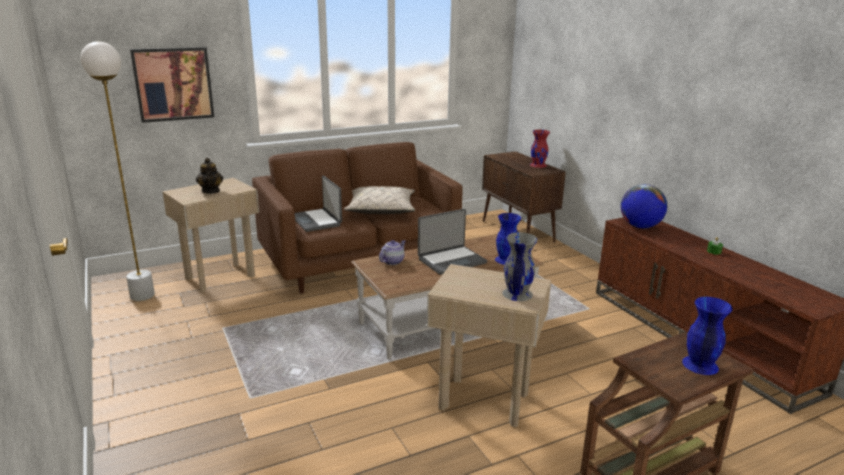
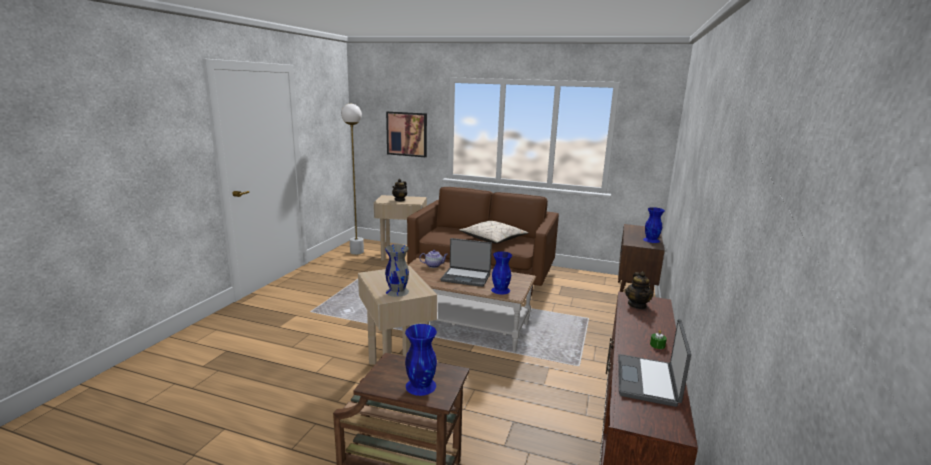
camera: 45 degrees right, 5 degrees down
laptop [295,175,342,232] -> laptop moved to [618,319,691,407]
red vase [530,130,550,168] -> blue vase [643,207,665,243]
globe [621,184,667,228] -> teapot [625,272,653,309]

